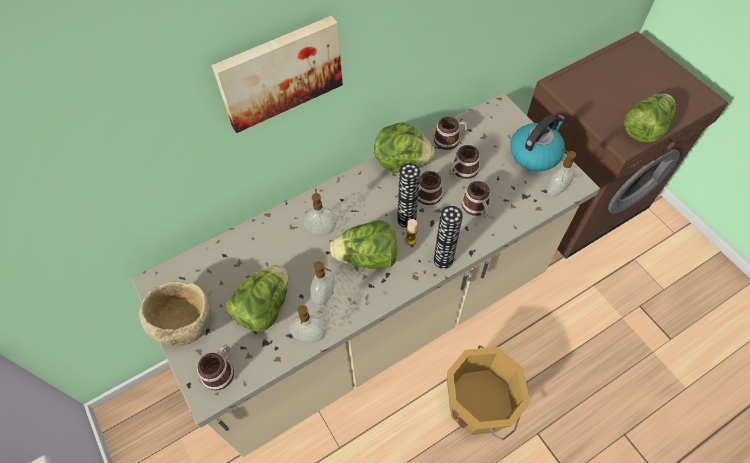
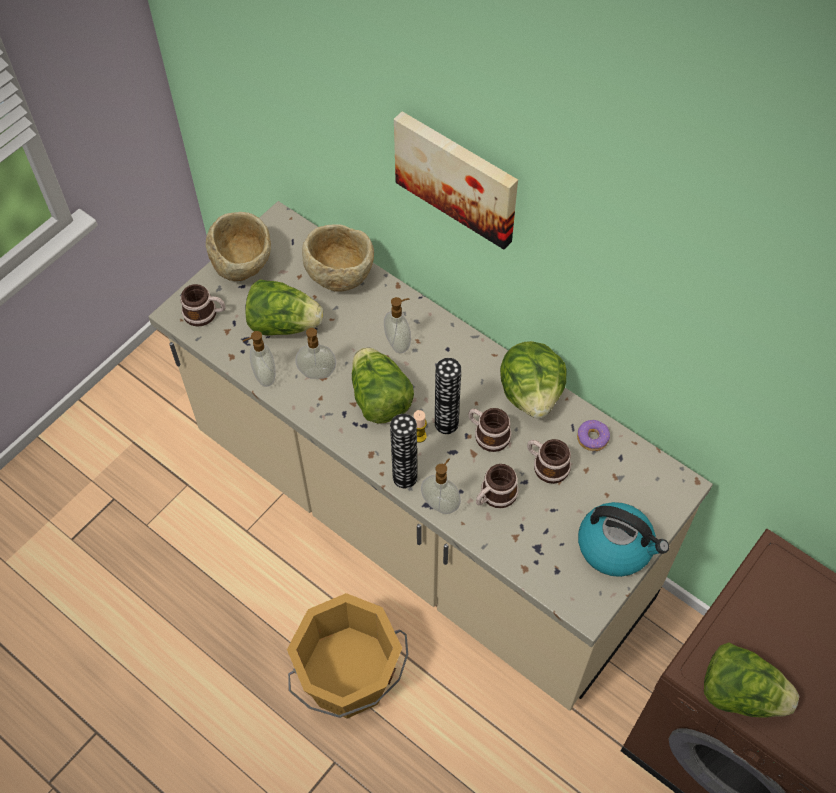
camera: 70 degrees right, 0 degrees up
mug [434,117,468,150] -> donut [577,420,610,451]
soap dispenser [547,149,576,197] -> soap dispenser moved to [421,458,461,514]
none -> beige bowl [302,224,374,292]

